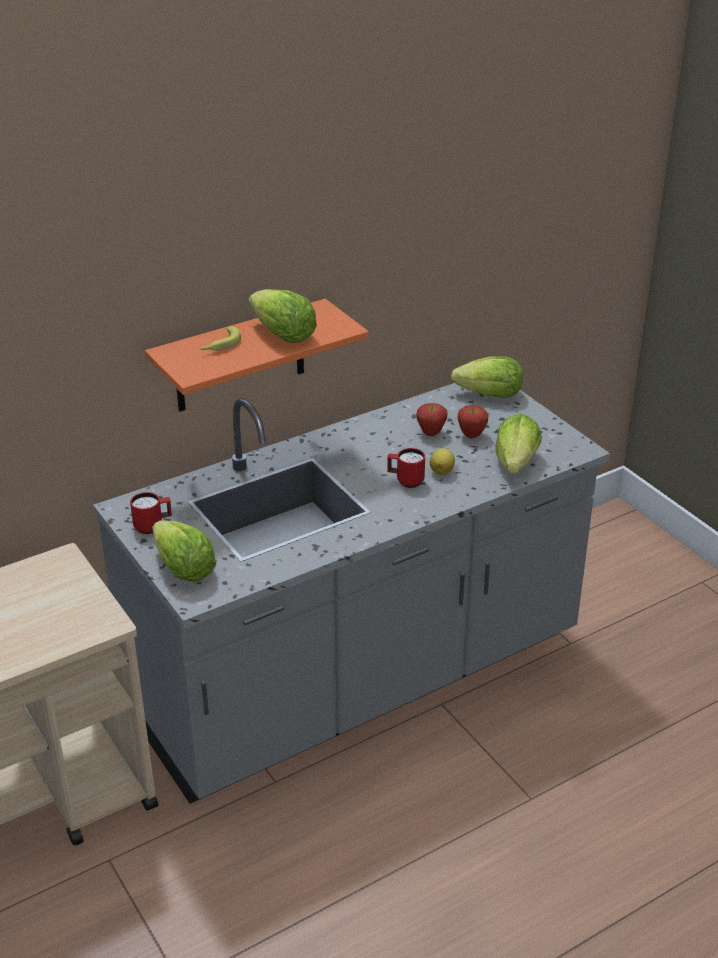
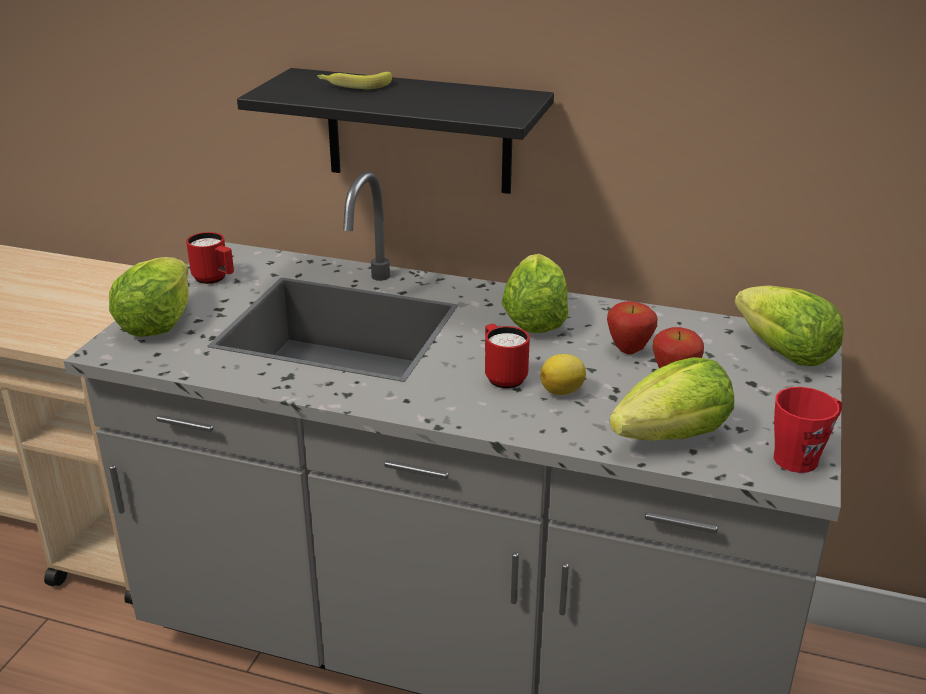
camera: 50 degrees right, 5 degrees down
orange shelf [145,299,369,412] -> black shelf [237,68,554,194]
lettuce [248,289,317,343] -> lettuce moved to [501,254,569,333]
none -> red mug [774,387,842,473]

